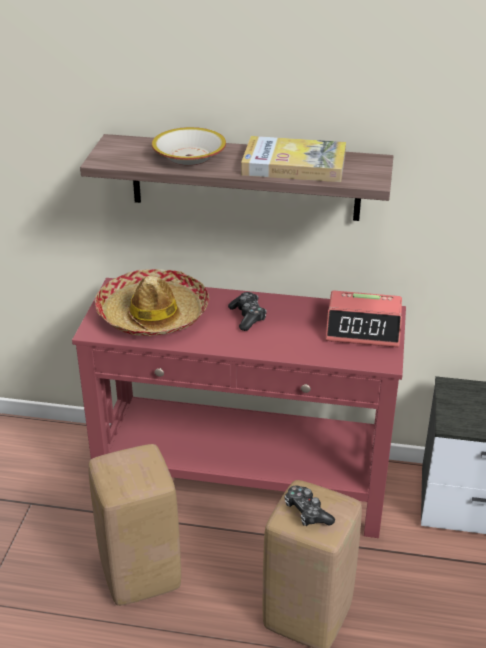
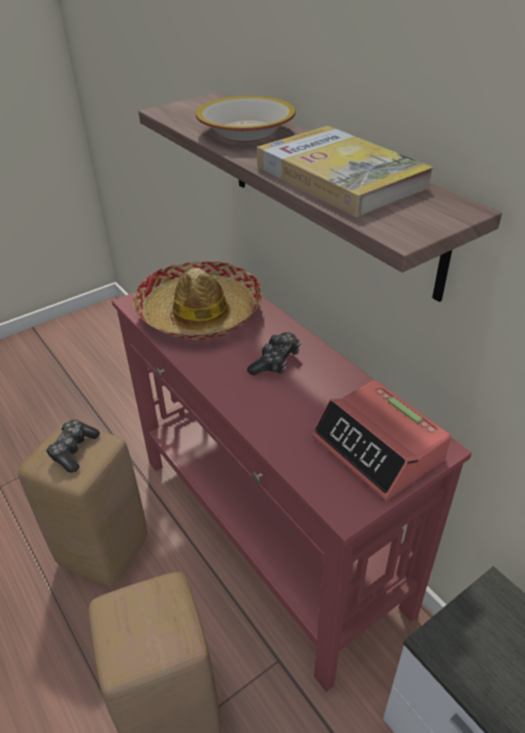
camera: 45 degrees right, 5 degrees up
game controller [285,485,335,526] -> game controller moved to [46,420,100,473]

